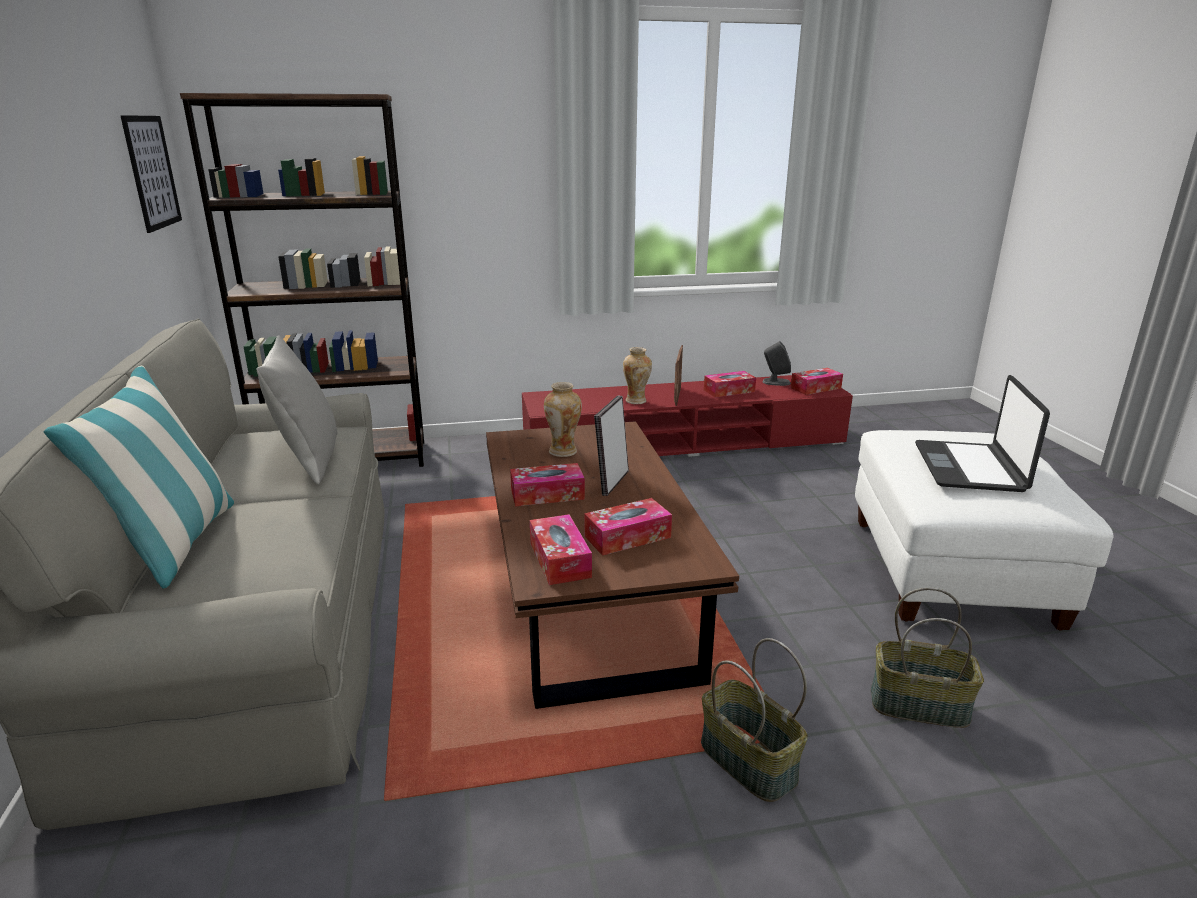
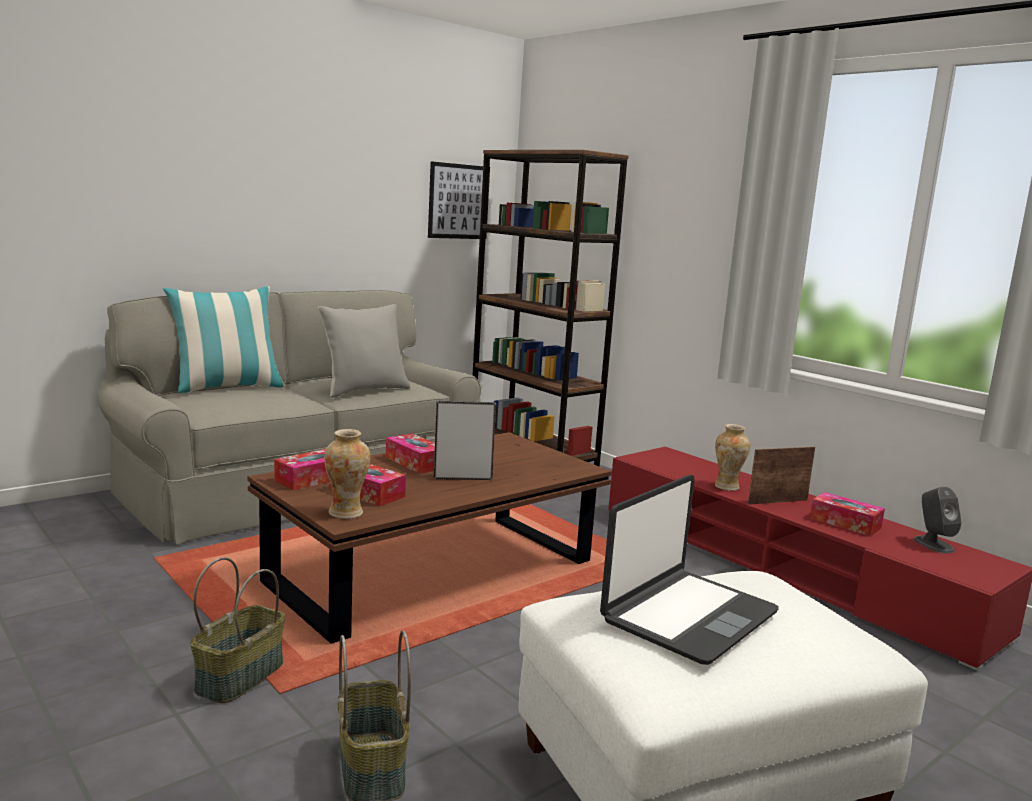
camera: 60 degrees right, 10 degrees down
vase [544,382,582,457] -> vase moved to [324,429,370,519]
tissue box [791,368,843,395] -> none
laptop [915,375,1050,492] -> laptop turned 150 degrees clockwise [600,475,779,665]

